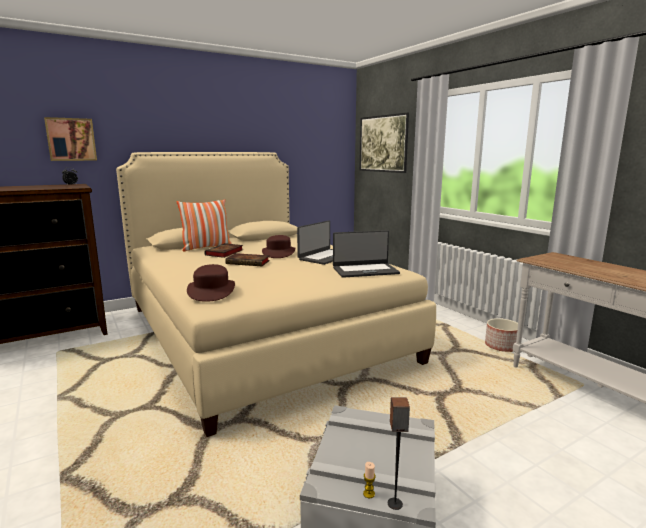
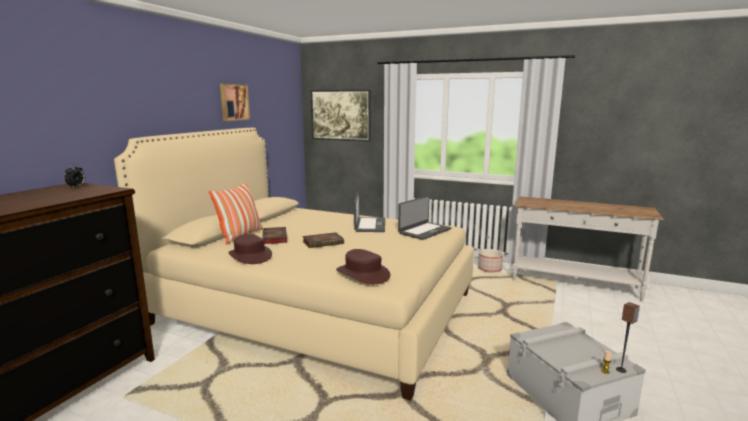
camera: 35 degrees left, 0 degrees up
picture [44,117,97,161] -> picture moved to [220,84,250,121]
brown hat [262,235,295,258] -> brown hat moved to [228,234,272,264]

